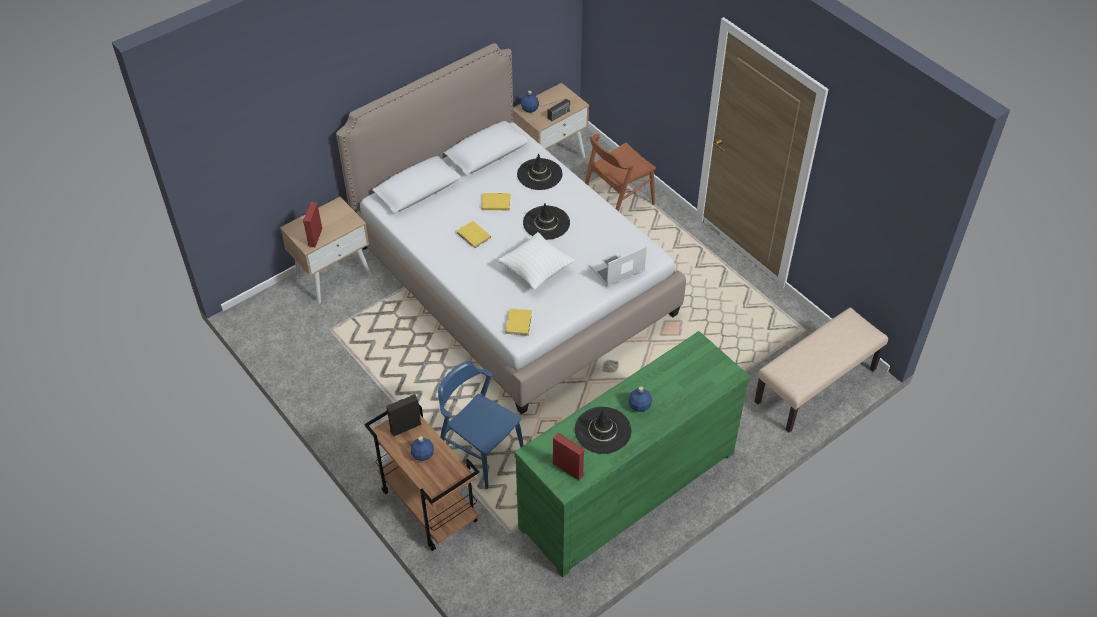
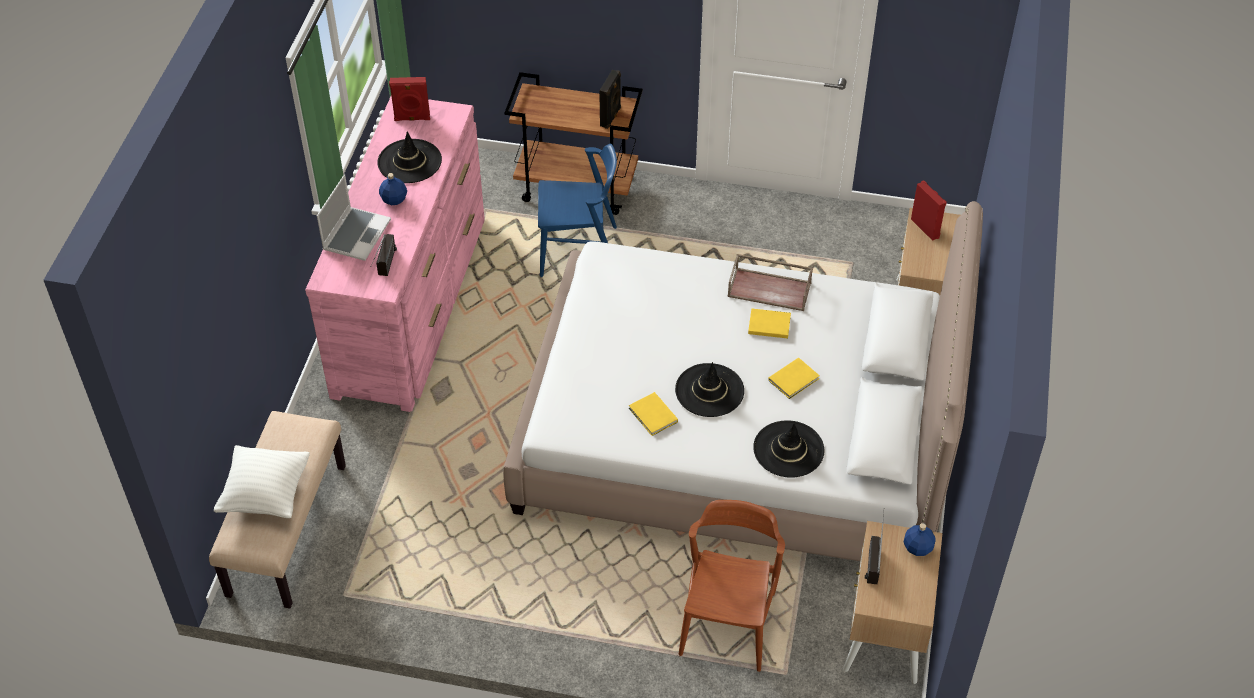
camera: 140 degrees right, 0 degrees up
blue bottle [411,436,434,461] -> none
white pillow [498,232,575,290] -> white pillow moved to [214,445,310,518]
yellow book [505,308,532,336] -> yellow book moved to [629,392,678,436]
green dresser [514,331,750,577] -> pink dresser [305,96,485,412]
laptop [589,246,647,288] -> laptop moved to [317,174,391,261]
none -> radio [370,234,397,276]
none -> brown tray [727,254,813,311]

